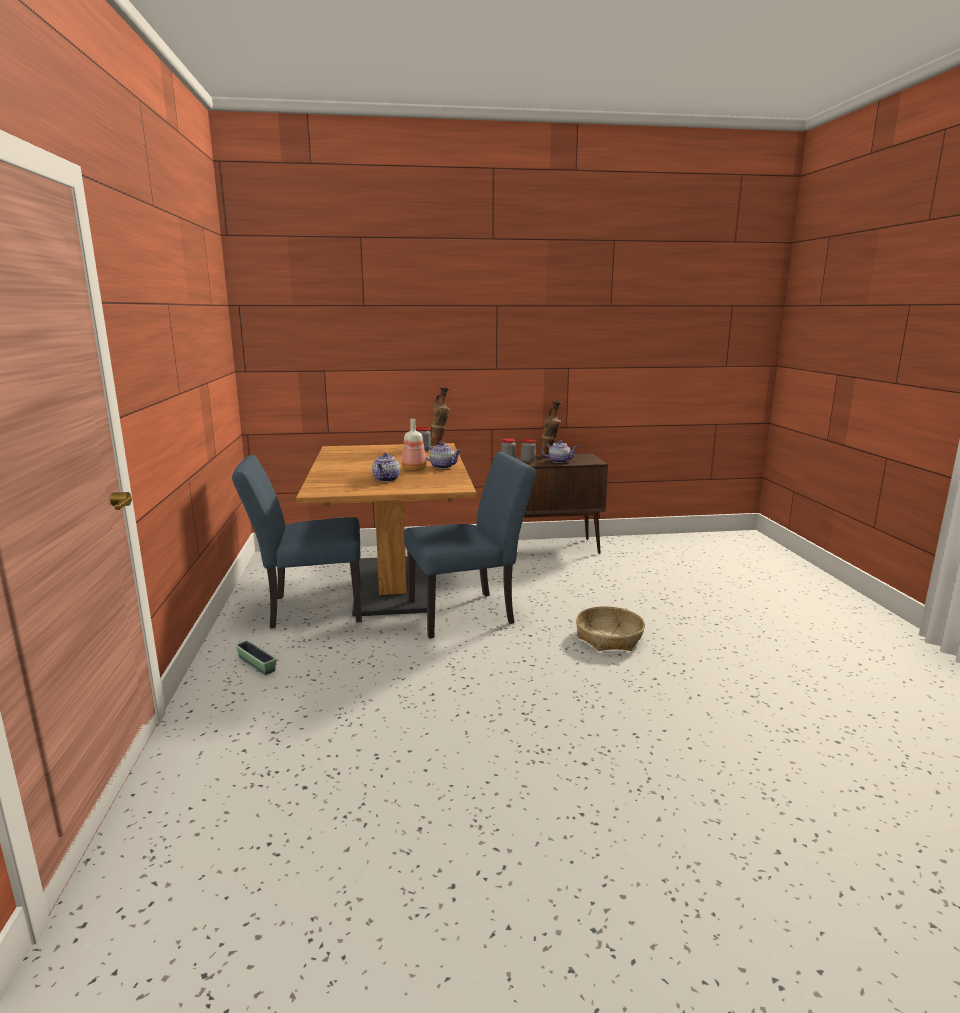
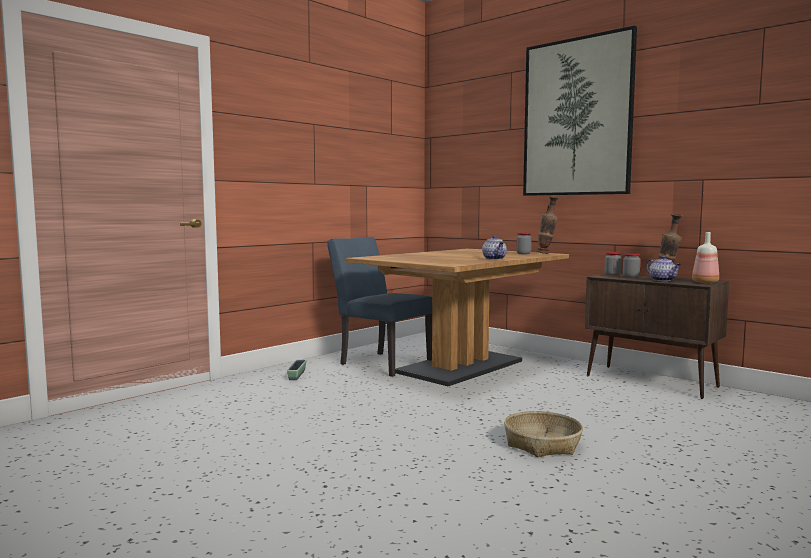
camera: 50 degrees right, 10 degrees down
teapot [372,453,400,482] -> none
bottle [401,419,427,471] -> bottle moved to [692,232,719,283]
blue chair [404,452,536,639] -> none
none -> picture [523,26,637,196]

